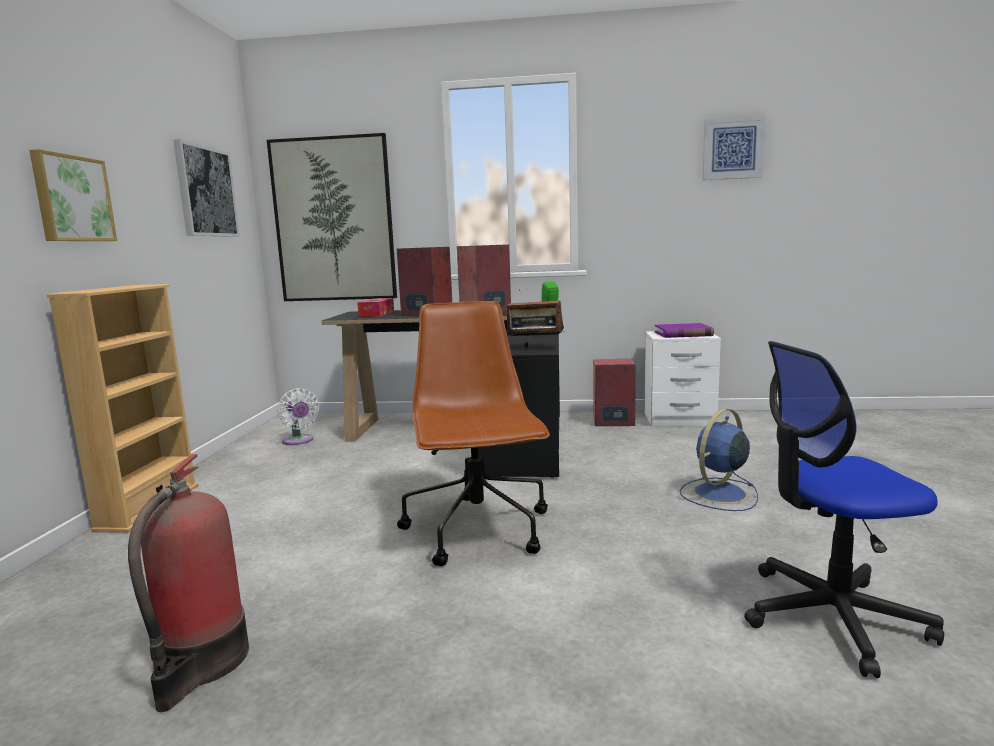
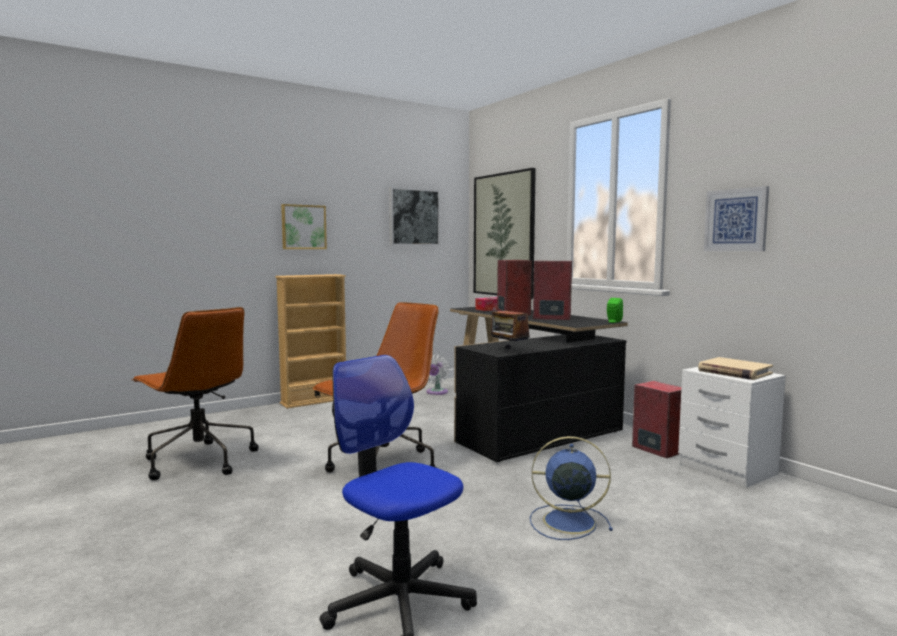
camera: 50 degrees right, 5 degrees down
fire extinguisher [128,454,249,712] -> brown office chair [131,307,259,480]
purple book [655,323,714,338] -> beige book [698,357,773,380]
picture [703,116,766,180] -> picture moved to [704,186,769,251]

